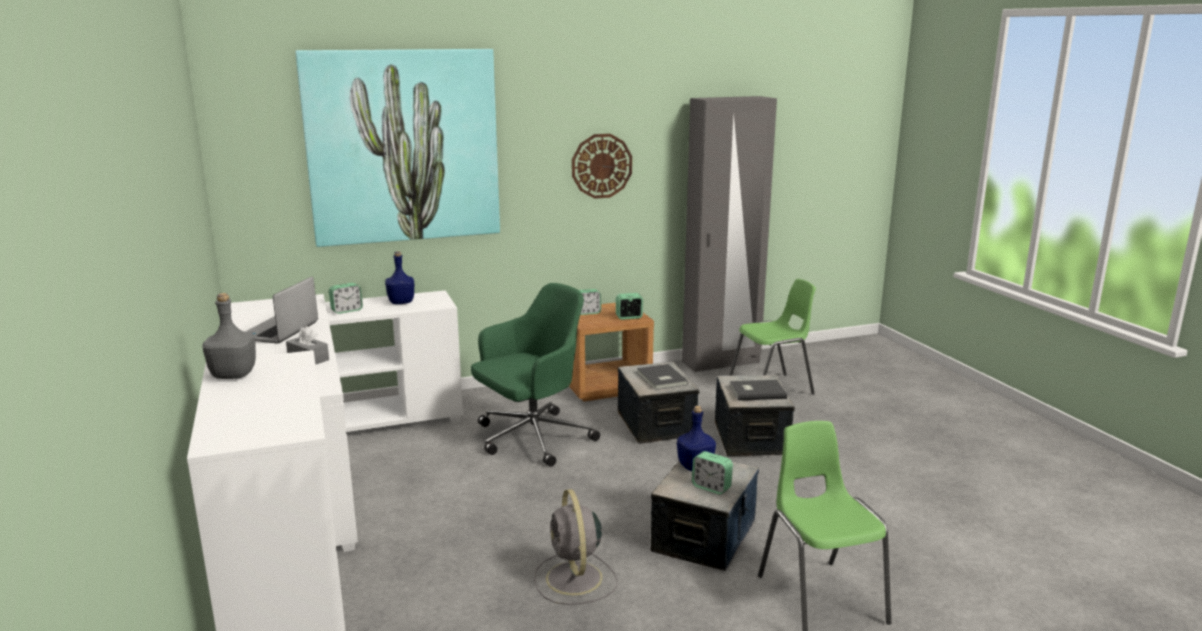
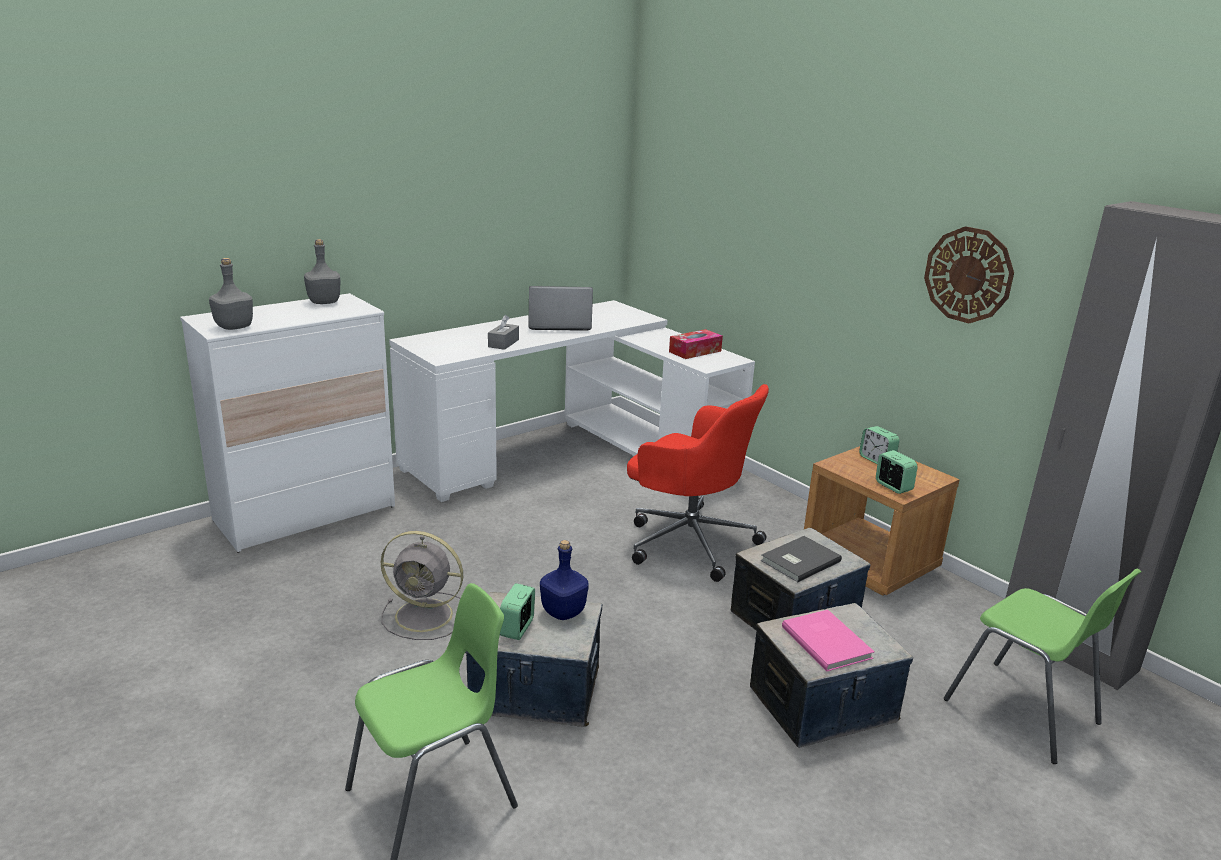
camera: 70 degrees right, 5 degrees up
picture [295,49,500,247] -> none
alarm clock [329,283,363,314] -> none
blue bottle [385,251,414,304] -> tissue box [669,329,723,359]
green office chair [471,283,600,467] -> red office chair [627,384,769,582]
grey fan [534,489,618,605] -> grey fan turned 135 degrees counterclockwise [381,531,463,640]
grey book [730,380,787,401] -> pink book [782,610,875,671]
none -> grey bottle [209,258,253,330]

